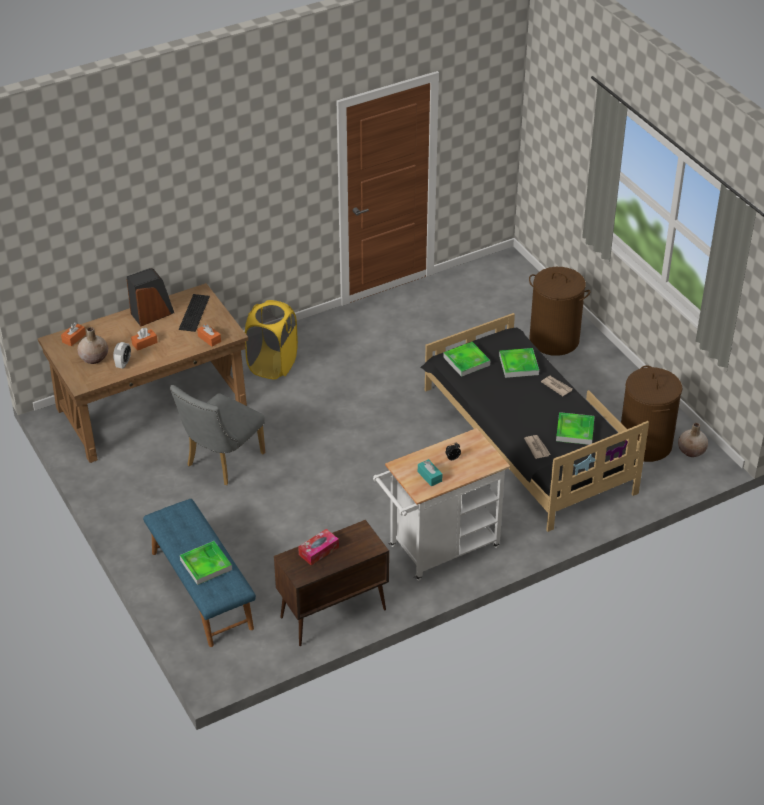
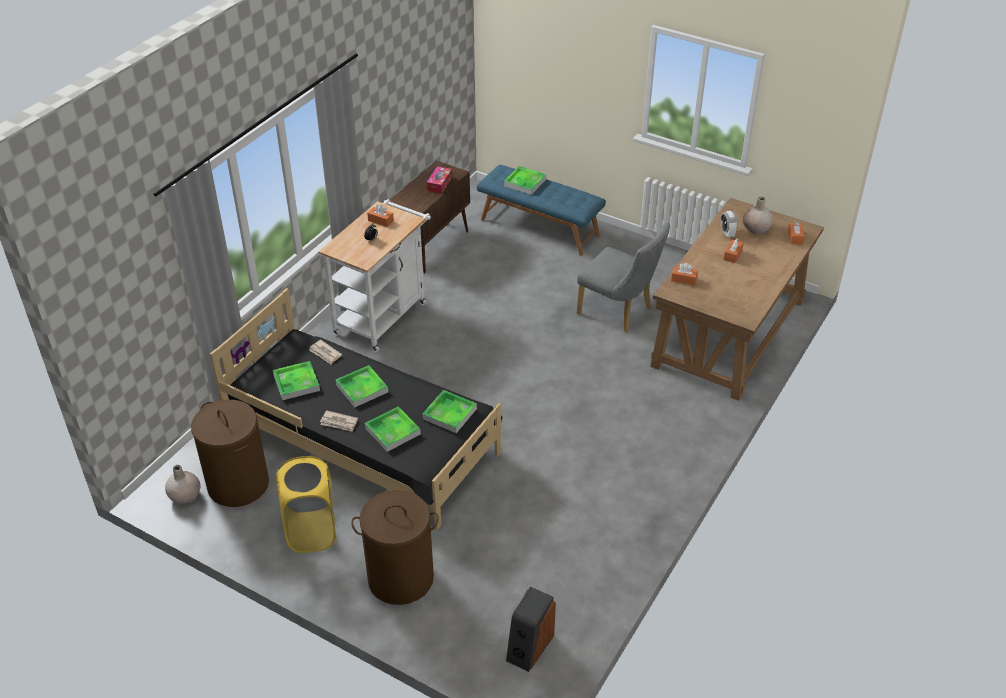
camera: 150 degrees right, 0 degrees up
speaker [127,268,174,326] -> speaker moved to [506,587,556,672]
grey chair [170,385,265,485] -> grey chair turned 120 degrees clockwise [577,222,670,333]
keyboard [179,294,210,332] -> none
yellow laundry basket [245,300,298,379] -> yellow laundry basket moved to [276,456,337,553]
turquoise tissue box [418,459,442,486] -> orange tissue box [367,204,394,227]
none -> tray [335,365,388,408]

